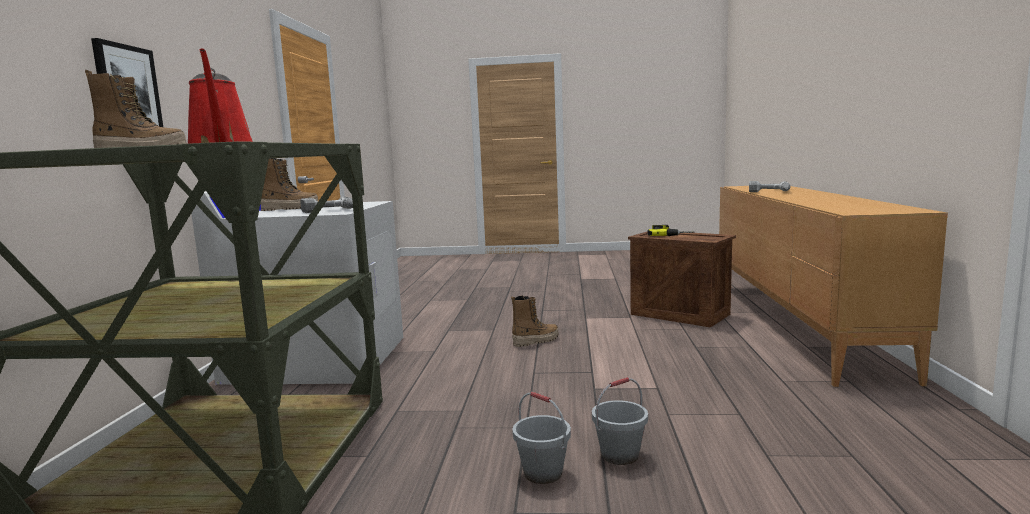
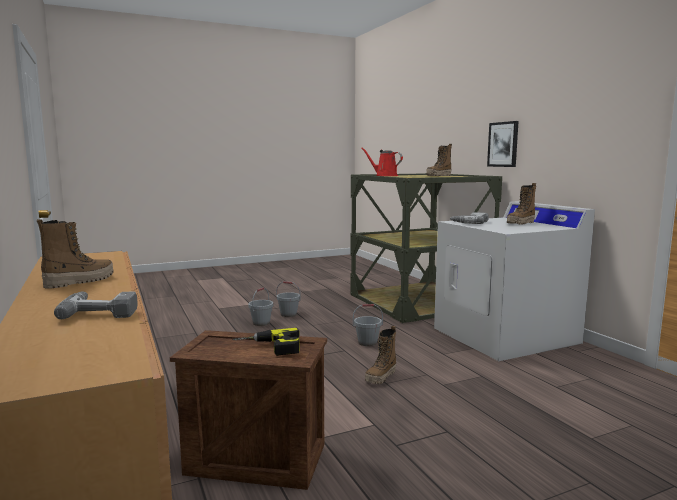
camera: 150 degrees right, 0 degrees up
none -> boot [37,219,114,289]
none -> grey bucket [353,304,383,346]

